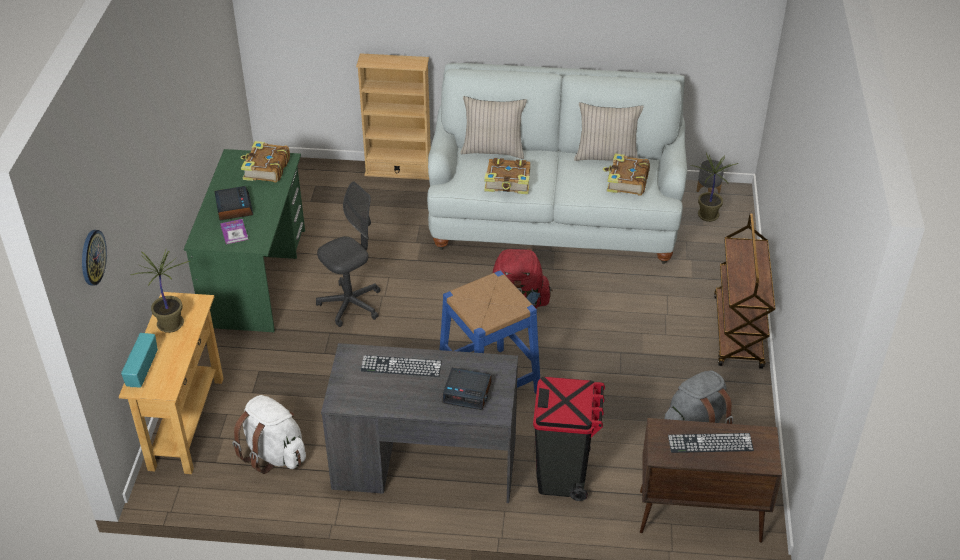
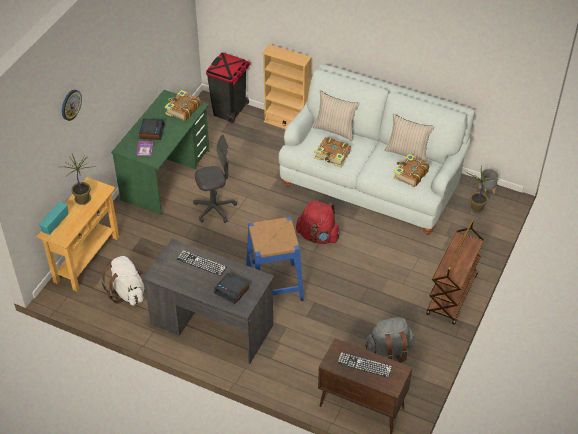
camera: 20 degrees right, 5 degrees up
wall clock [82,230,107,286] -> wall clock moved to [62,90,82,121]
black trash can [533,377,605,501] -> black trash can moved to [206,53,251,123]

